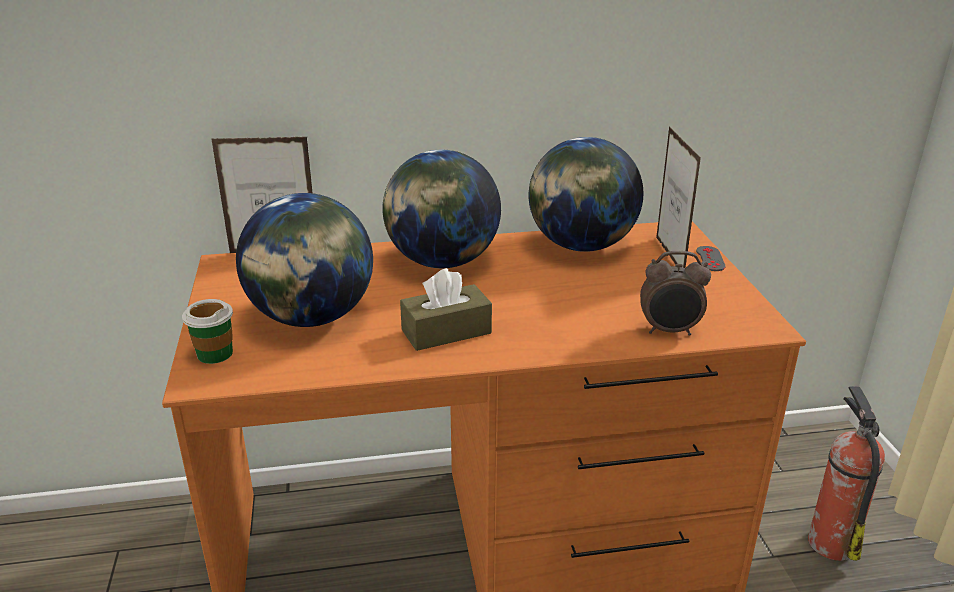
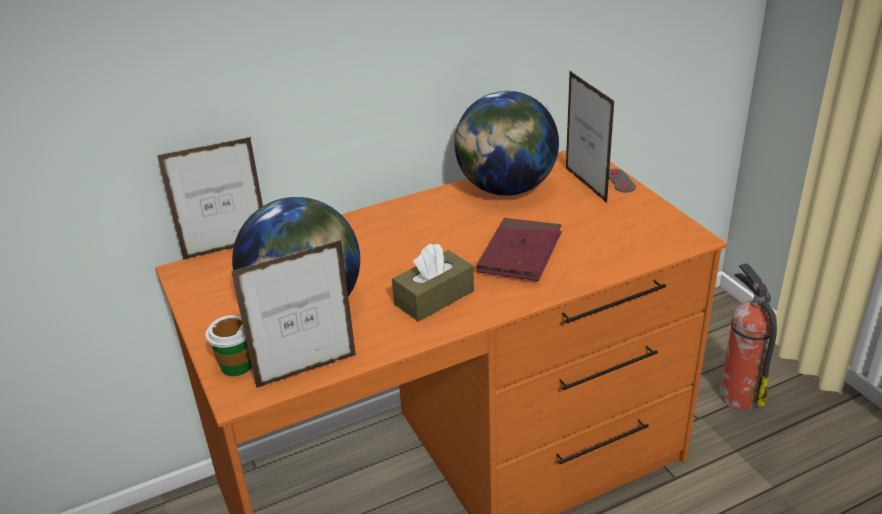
camera: 15 degrees left, 5 degrees up
globe [383,150,501,268] -> none
alarm clock [640,251,711,336] -> none
none -> picture frame [231,240,357,388]
none -> red book [476,218,561,281]

